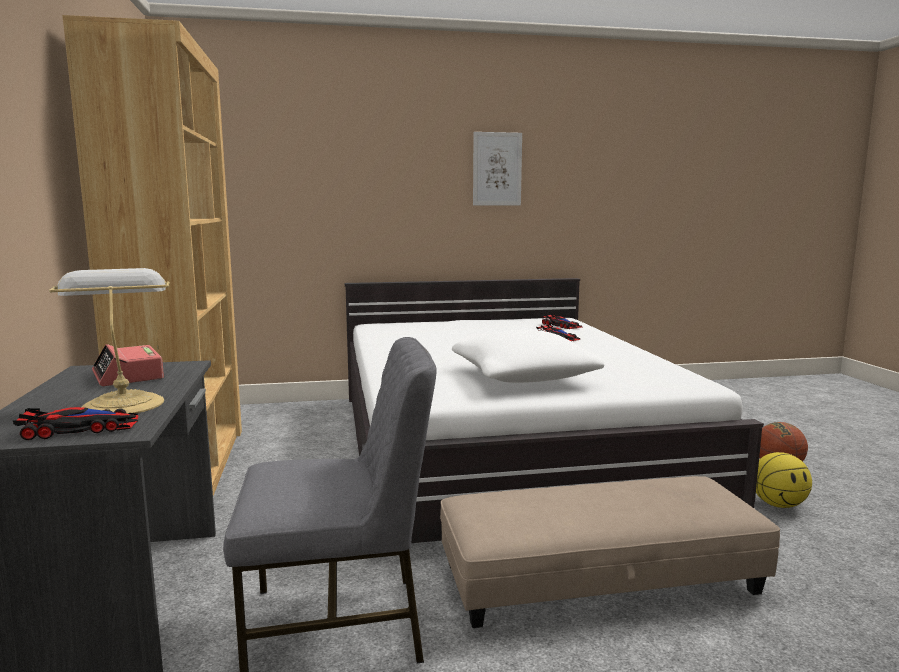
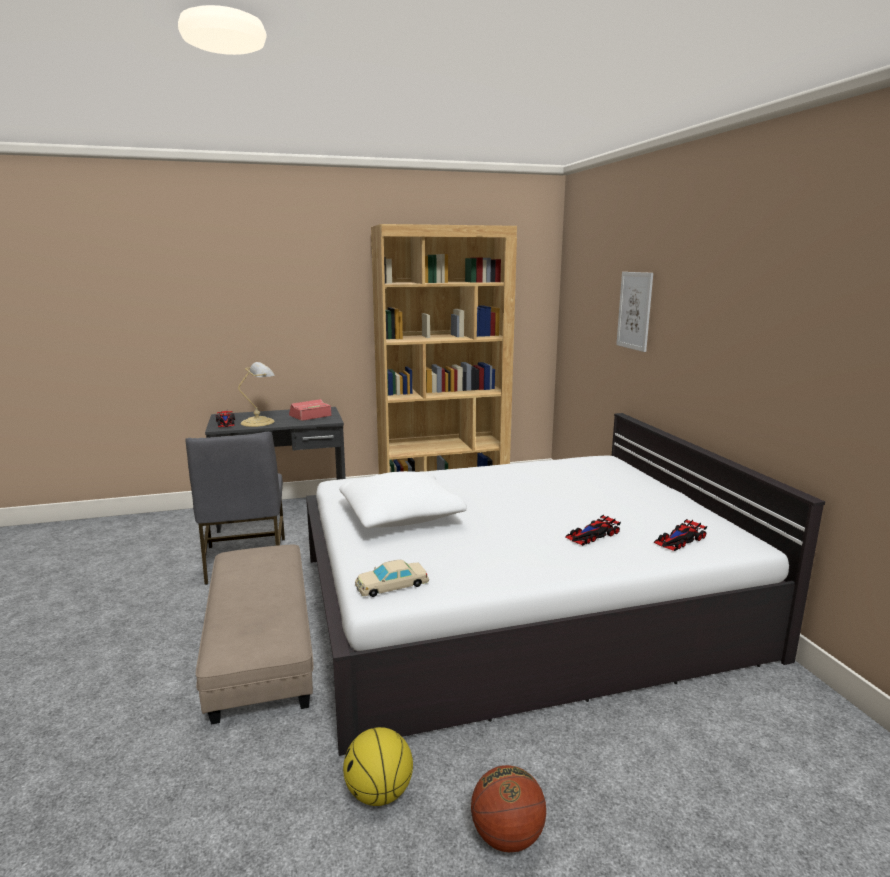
camera: 85 degrees right, 5 degrees up
picture [473,132,522,205] -> picture moved to [616,272,653,352]
none -> beige toy car [355,560,429,597]

